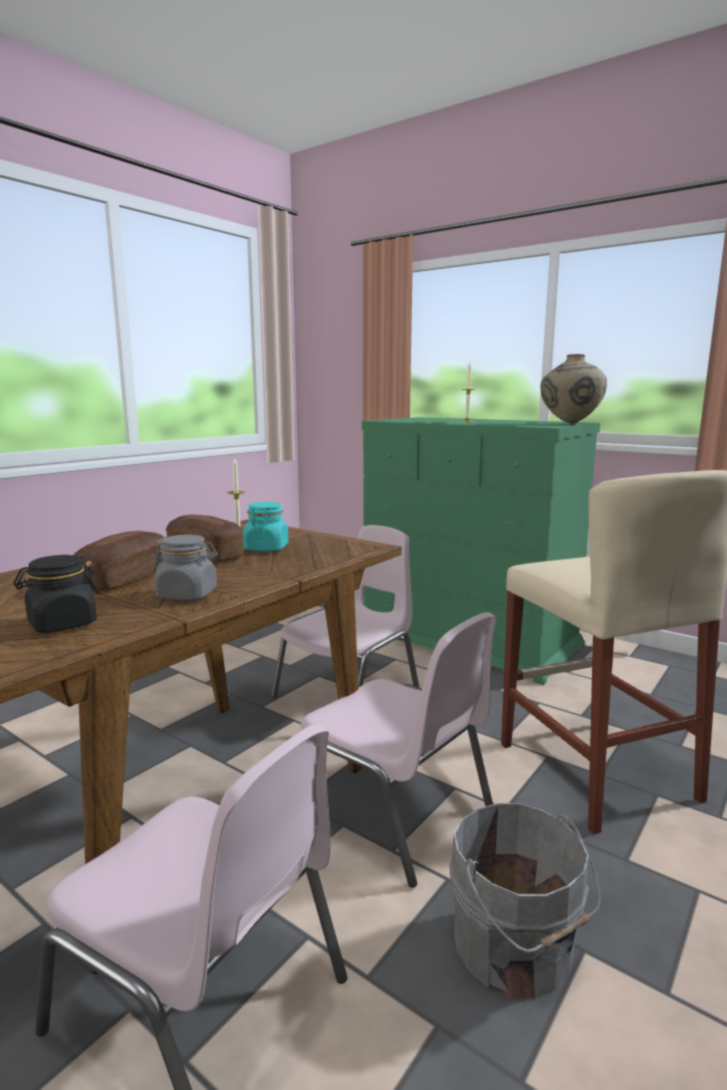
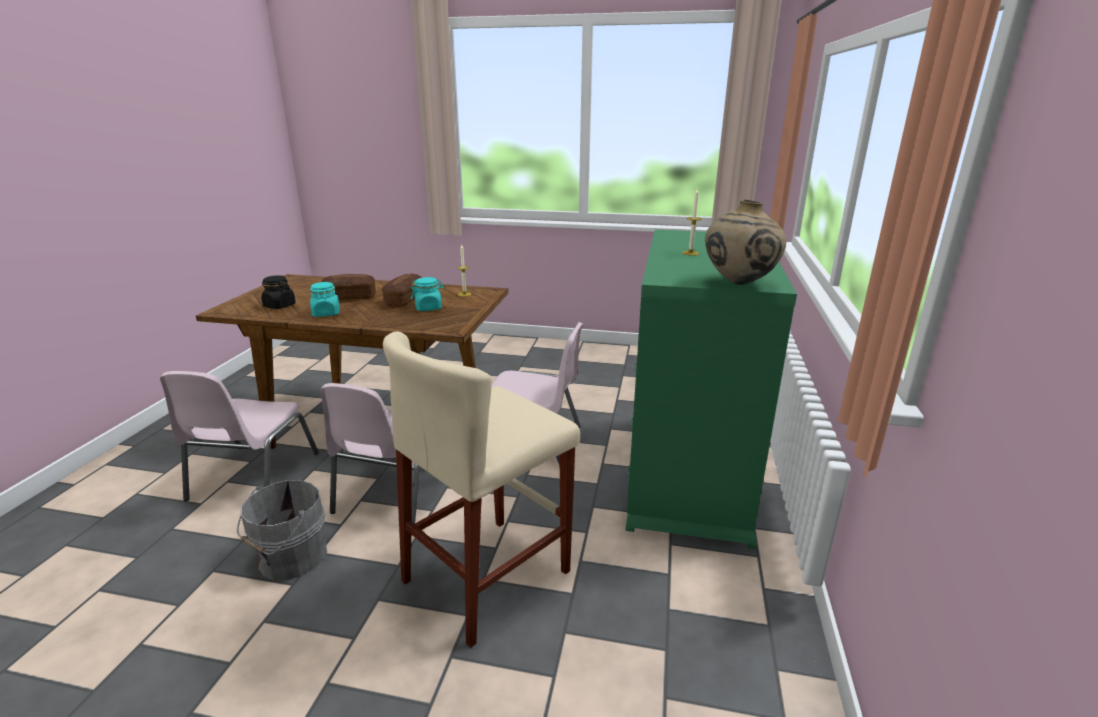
camera: 65 degrees right, 10 degrees up
grey jar [153,534,218,600] -> turquoise jar [310,282,340,317]

